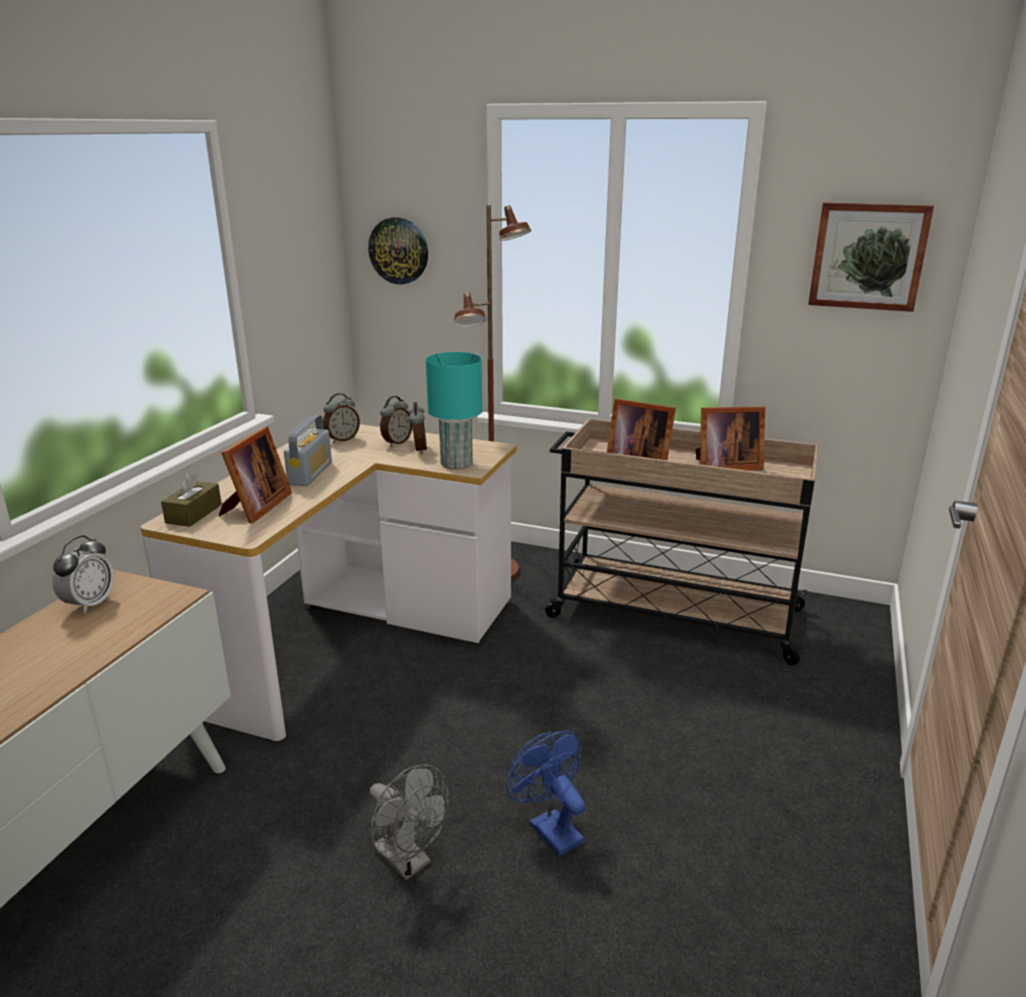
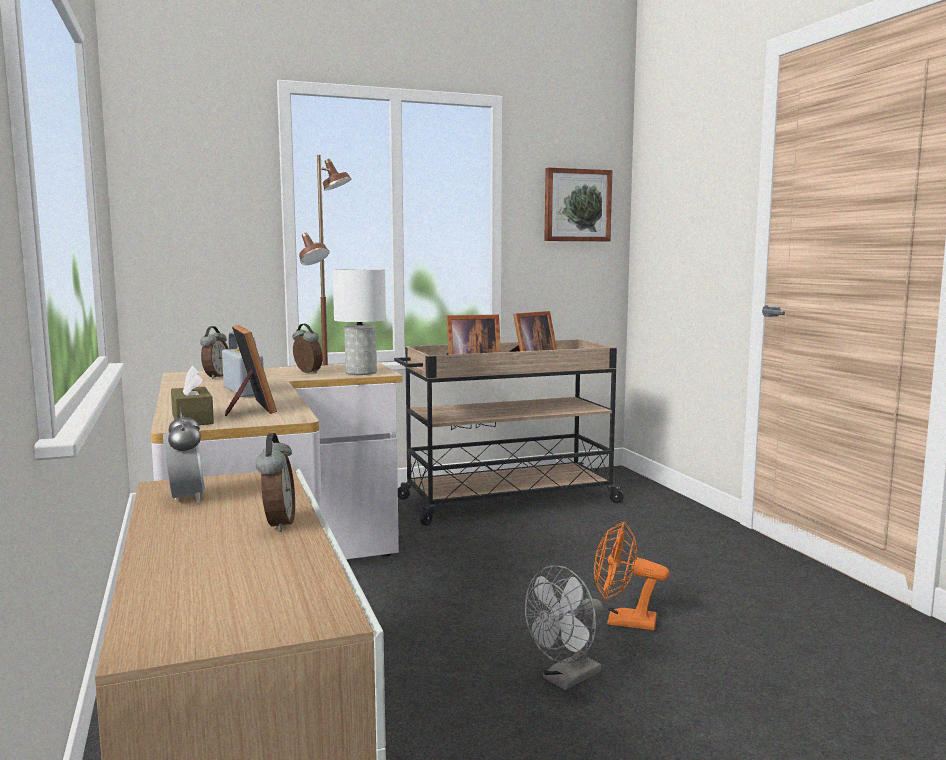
camera: 40 degrees left, 15 degrees down
wall clock [368,217,428,285] -> none
grey fan [370,764,449,881] -> grey fan turned 135 degrees clockwise [525,565,603,690]
alarm clock [380,396,412,446] -> alarm clock moved to [256,433,295,532]
turquoise table lamp [426,352,482,469] -> white table lamp [333,269,386,375]
blue fan [507,731,585,856] -> orange fan [594,521,669,630]

